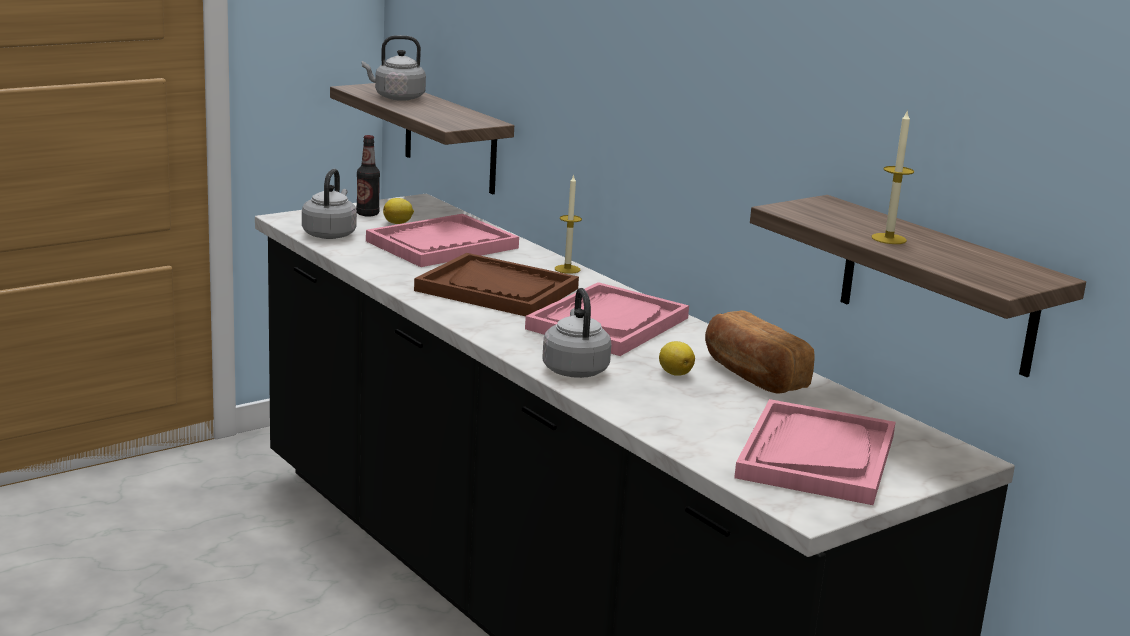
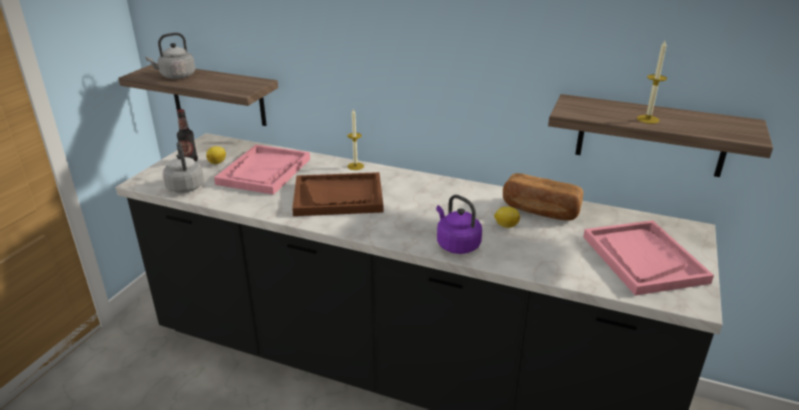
camera: 30 degrees left, 10 degrees up
pink tray [525,282,689,356] -> none
grey kettle [543,288,612,378] -> purple kettle [436,195,482,254]

